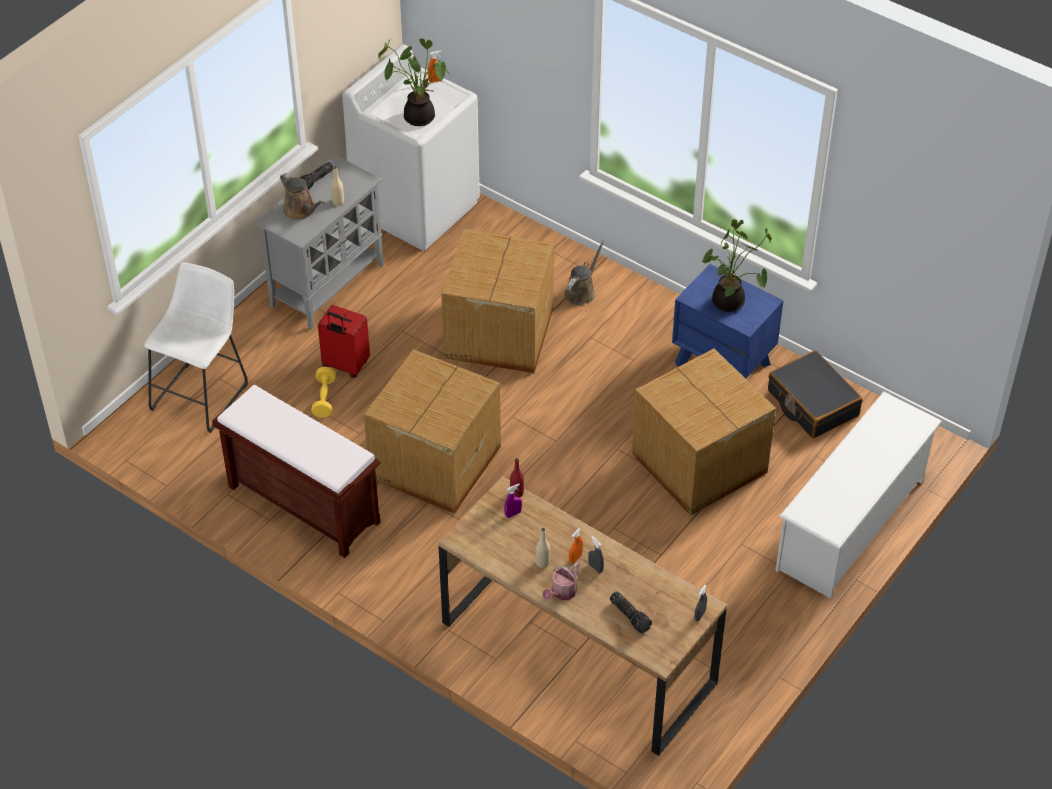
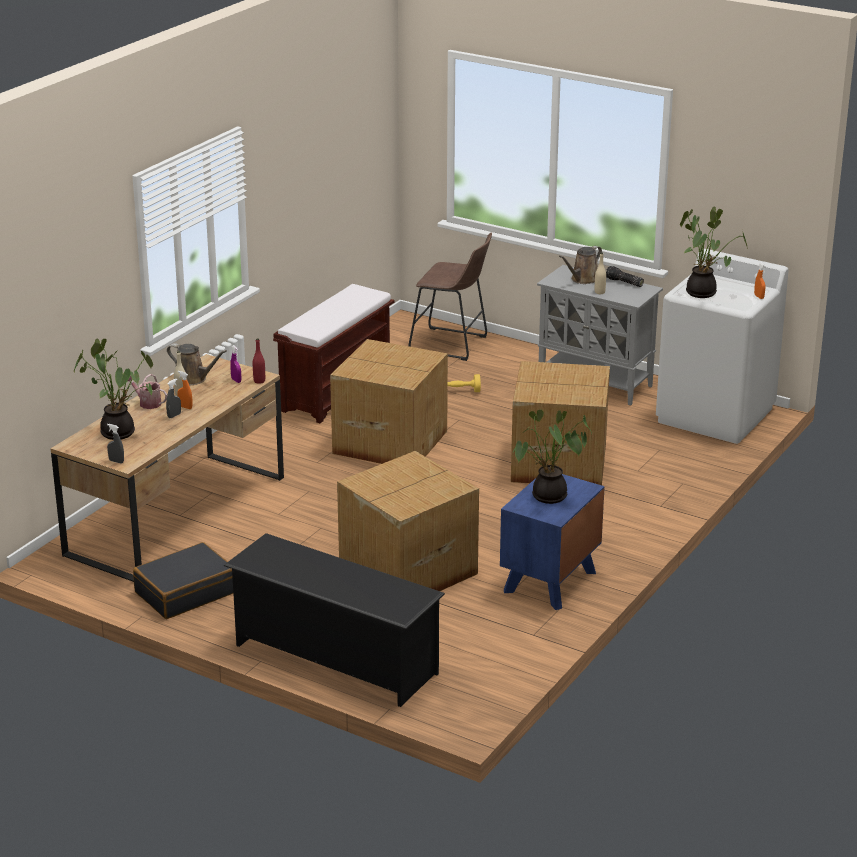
camera: 85 degrees right, 20 degrees down
white stool [144,262,248,433] -> brown stool [409,232,492,361]
red suitcase [318,305,370,378] -> none
brown watering can [564,241,605,305] -> brown watering can moved to [167,343,227,385]
flashlight [610,592,652,633] -> potted plant [74,338,153,440]
black suitcase [768,350,863,438] -> black suitcase moved to [133,542,233,619]
white shoe rack [775,392,942,599] -> black shoe rack [224,533,445,707]

